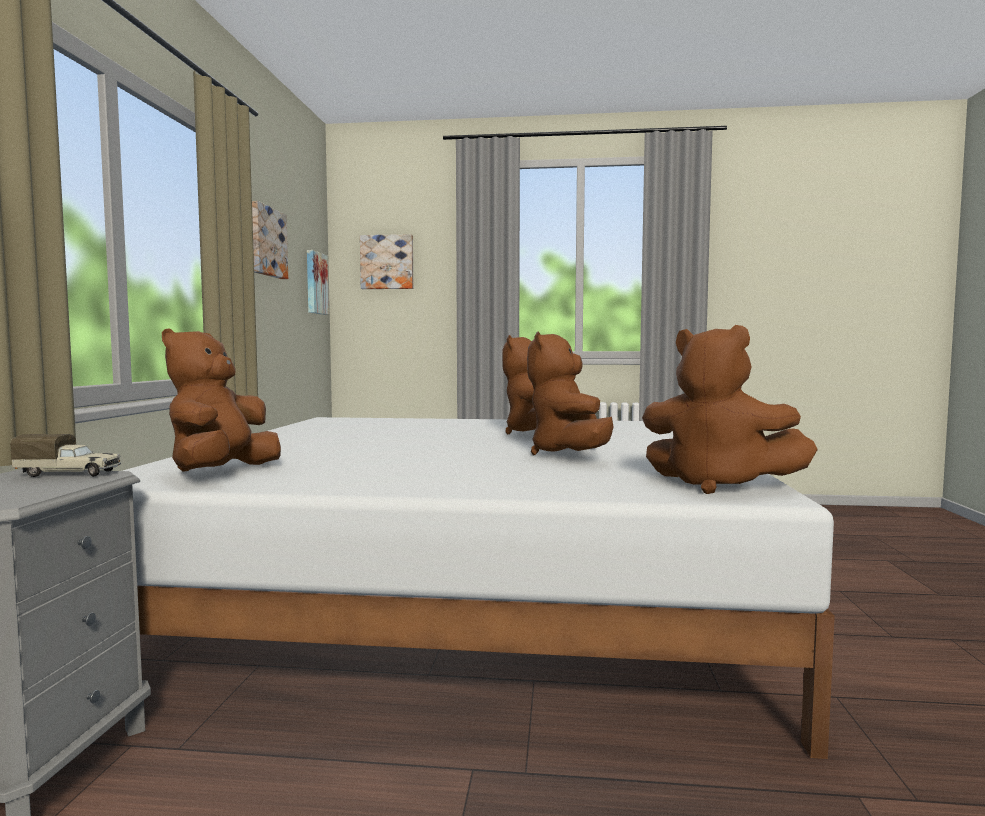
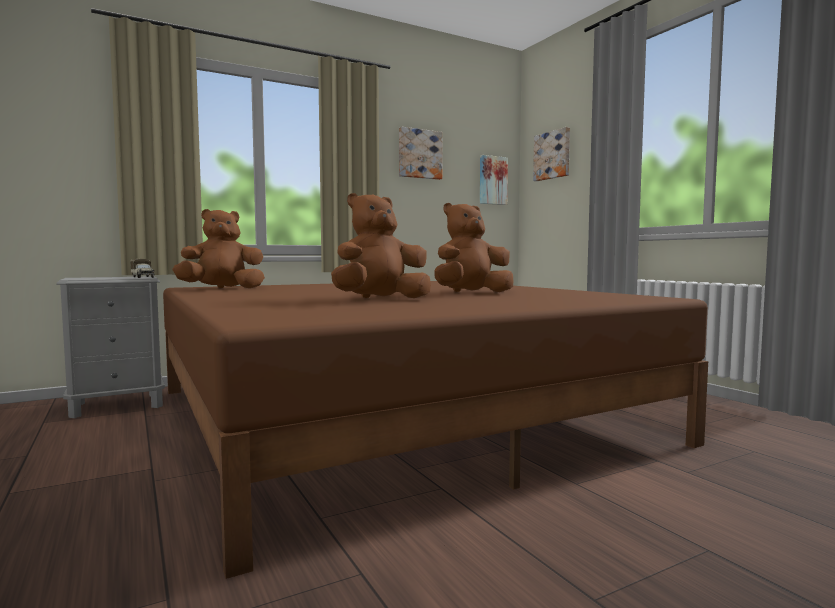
camera: 55 degrees right, 0 degrees up
white bed [123,417,835,759] -> brown bed [163,281,708,579]
brown plush toy [642,325,818,494] -> none

